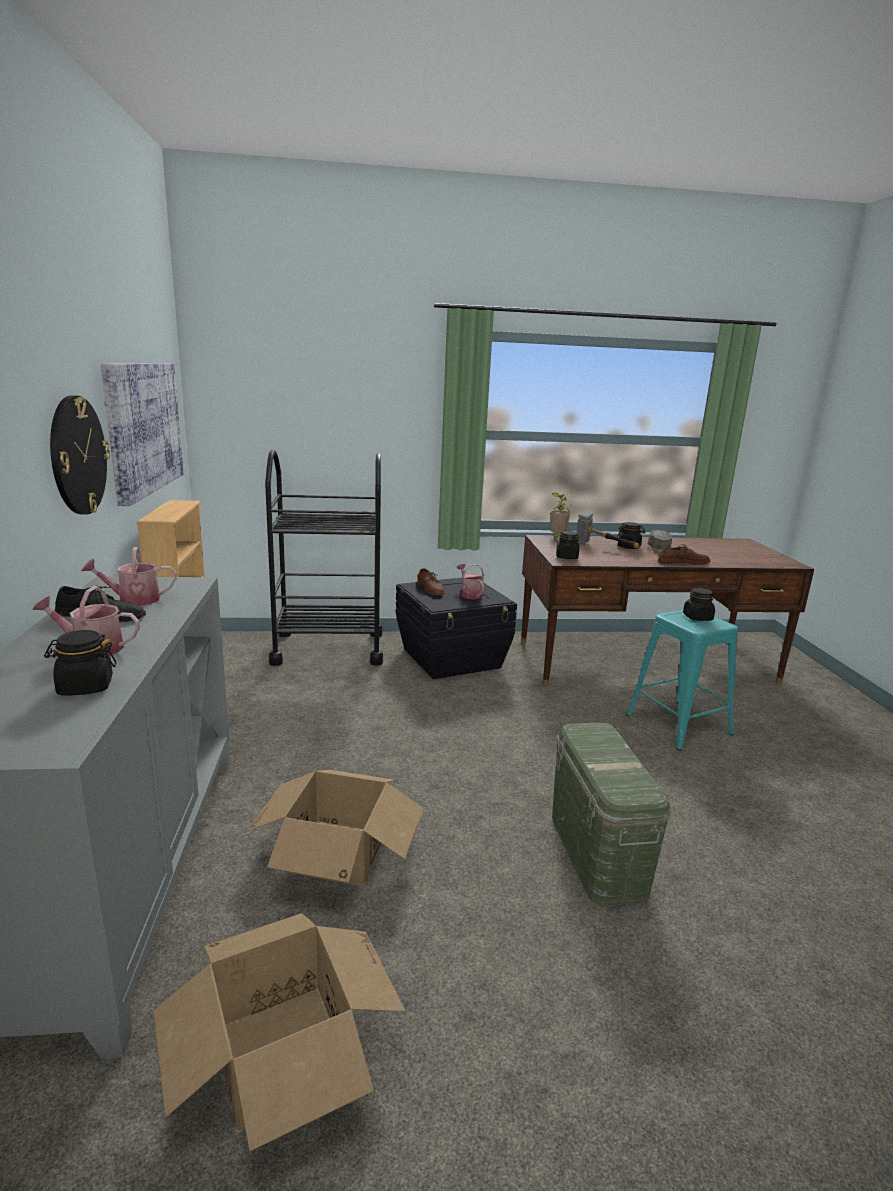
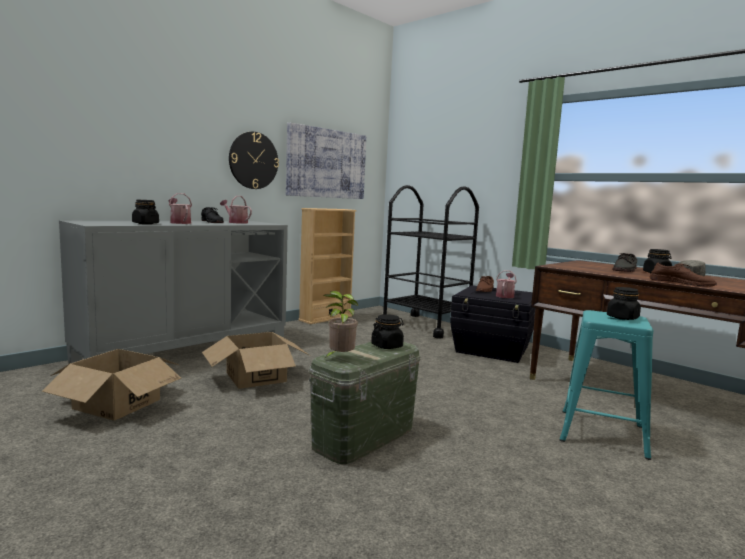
camera: 50 degrees right, 10 degrees down
potted plant [550,492,572,540] -> potted plant moved to [323,291,358,359]
black jar [556,531,579,559] -> black jar moved to [371,314,404,349]
hammer [577,511,640,548] -> grey shoe [612,253,637,272]

